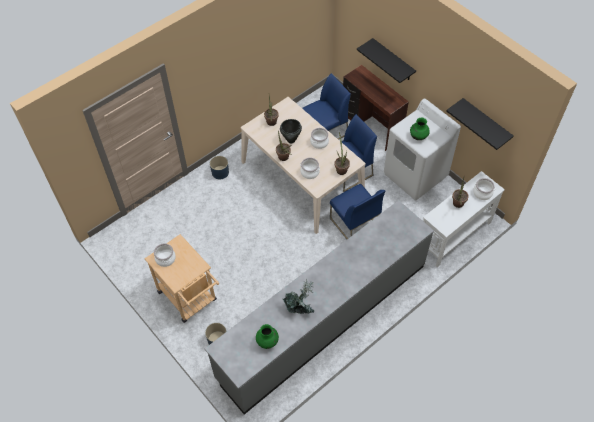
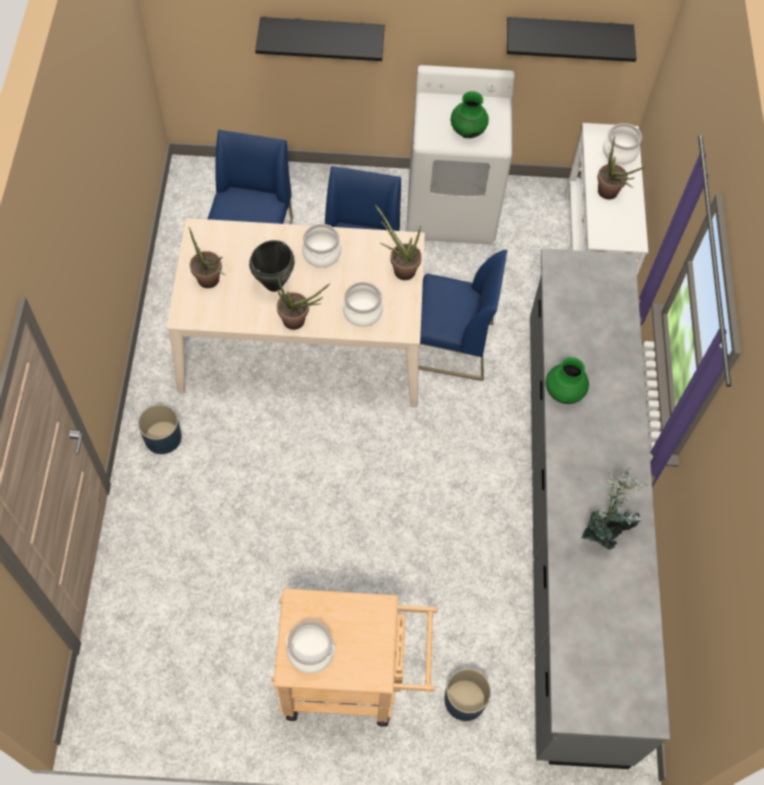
camera: 50 degrees left, 5 degrees up
green vase [256,324,279,349] -> green vase moved to [546,357,589,404]
brown desk [343,65,409,151] -> none

